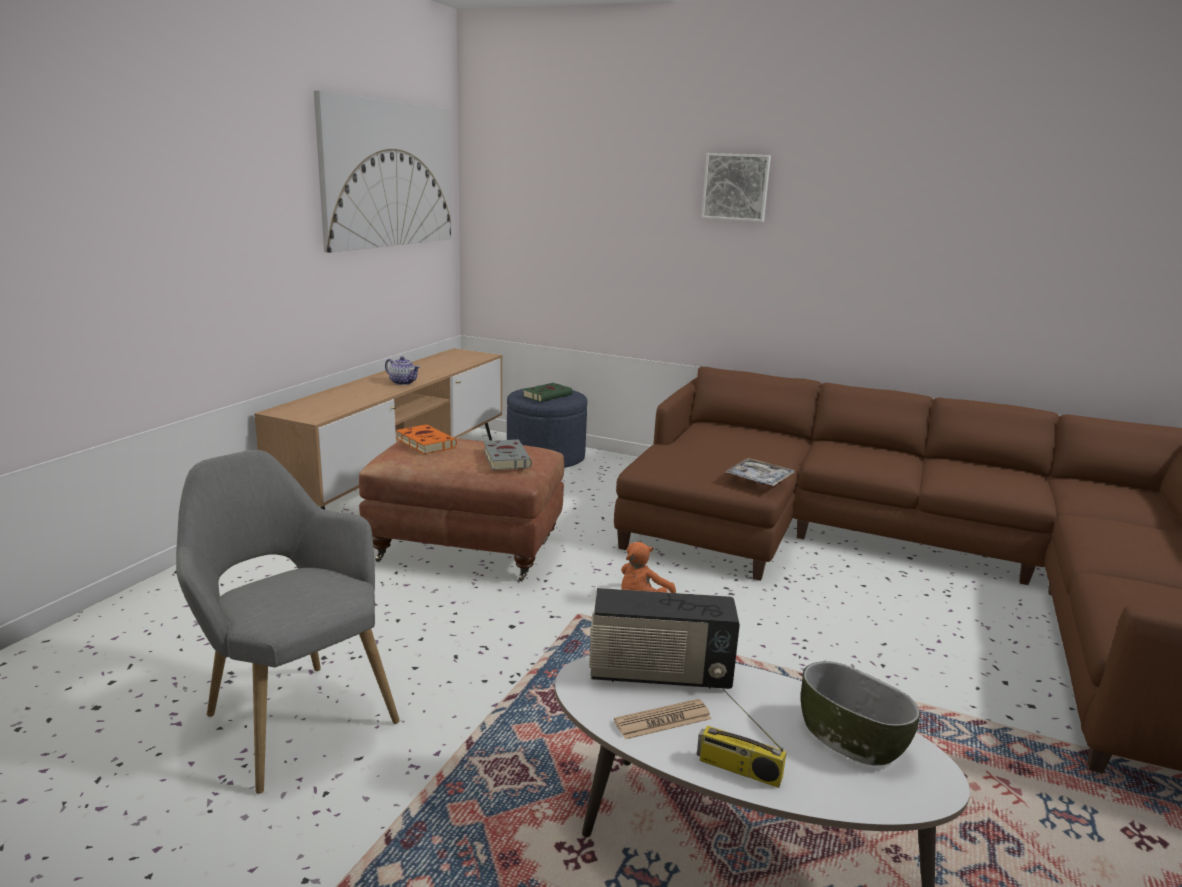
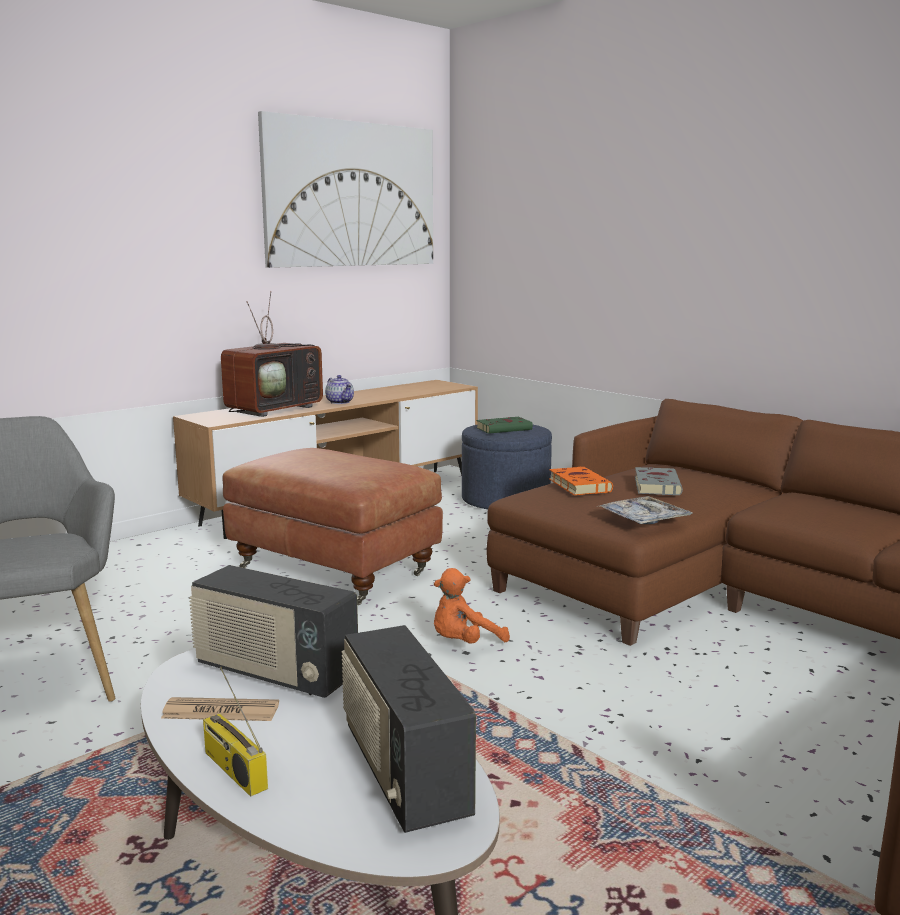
camera: 25 degrees right, 5 degrees down
orange book [396,424,457,454] -> orange book moved to [549,467,613,495]
grey book [484,439,532,470] -> grey book moved to [635,467,683,496]
picture [701,153,771,222] -> none
bowl [801,661,920,766] -> radio [342,625,476,833]
none -> television [221,291,323,417]

